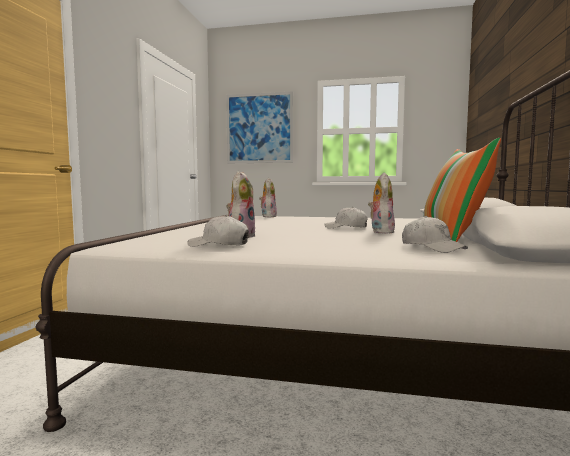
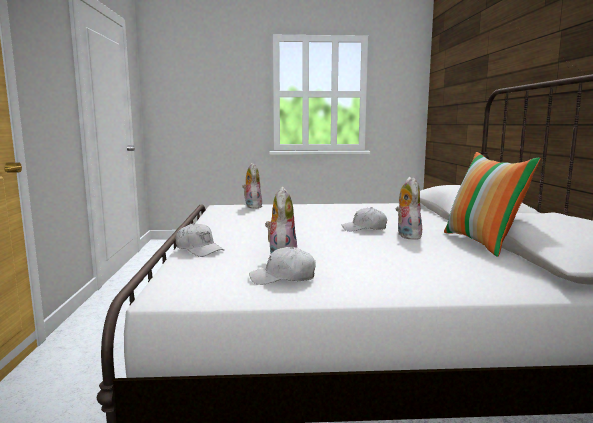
camera: 15 degrees left, 5 degrees up
picture [226,91,293,163] -> none
white cap [402,216,468,253] -> white cap moved to [176,223,224,257]

